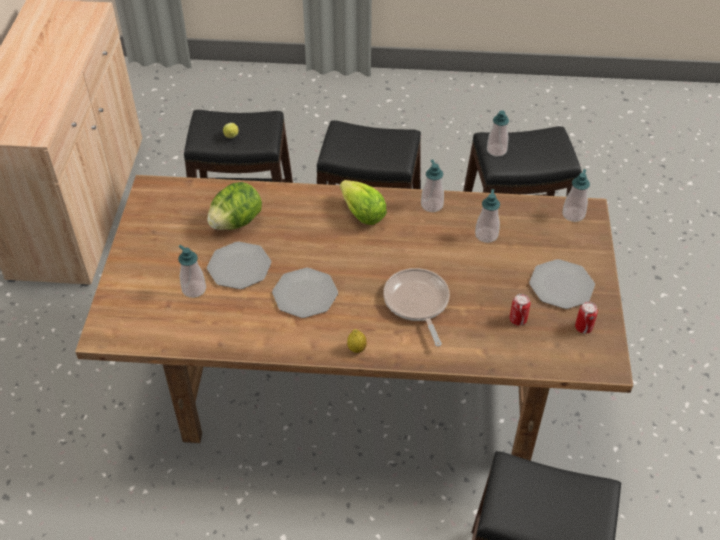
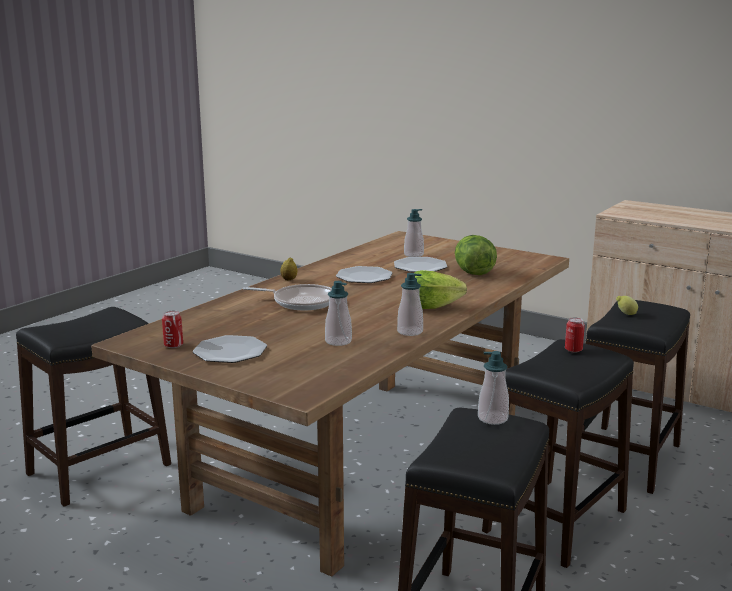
camera: 120 degrees right, 30 degrees down
can [510,294,531,325] -> can moved to [565,317,585,353]
soap dispenser [563,169,590,222] -> none

